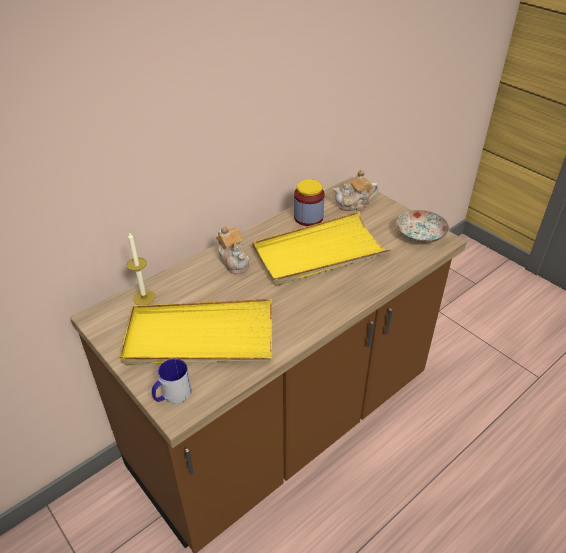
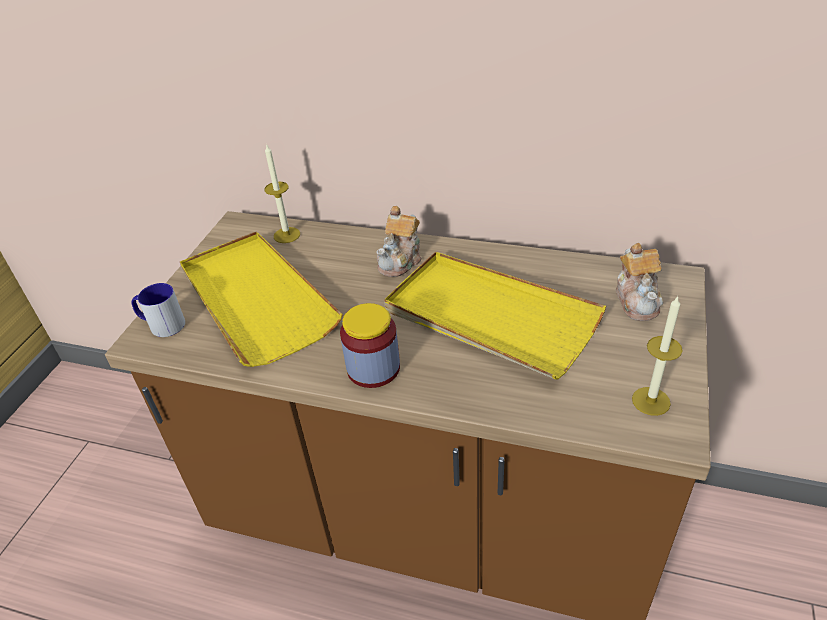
camera: 60 degrees right, 0 degrees up
jar [294,179,325,226] -> jar moved to [340,303,400,388]
teapot [333,170,379,211] -> teapot turned 135 degrees counterclockwise [616,243,663,321]
plate [396,210,449,243] -> candle [632,295,683,416]

